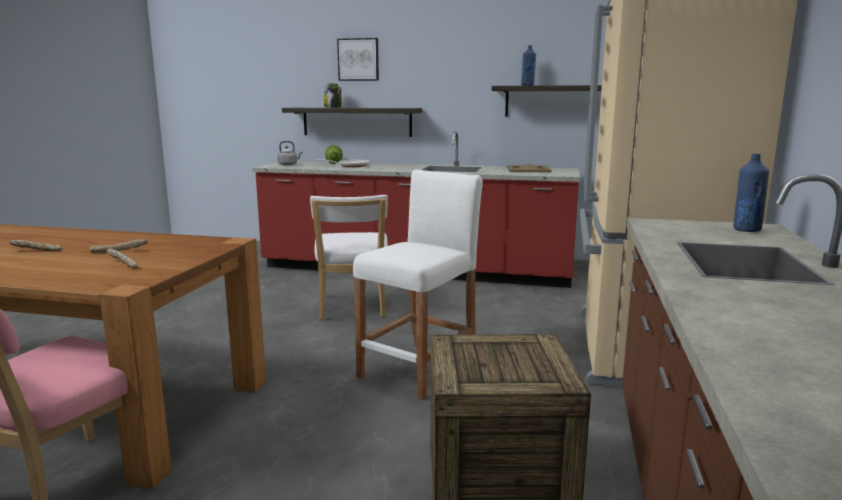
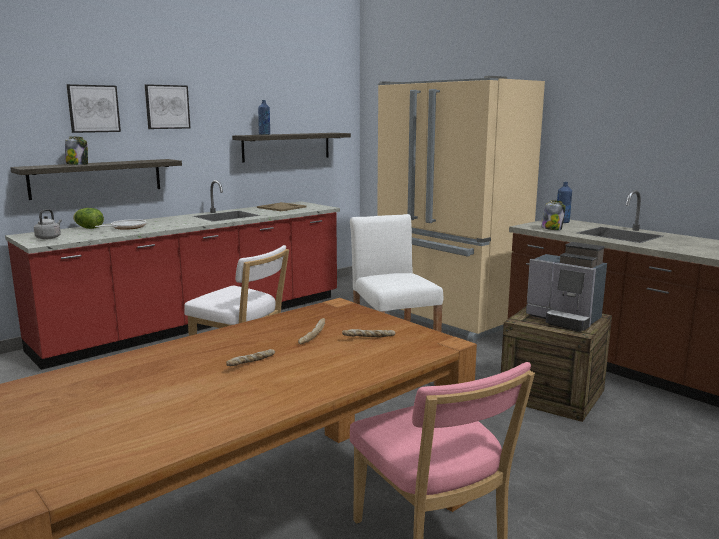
camera: 55 degrees left, 0 degrees up
none -> picture [145,84,191,129]
none -> coffee machine [526,242,607,331]
none -> jar [541,200,566,230]

